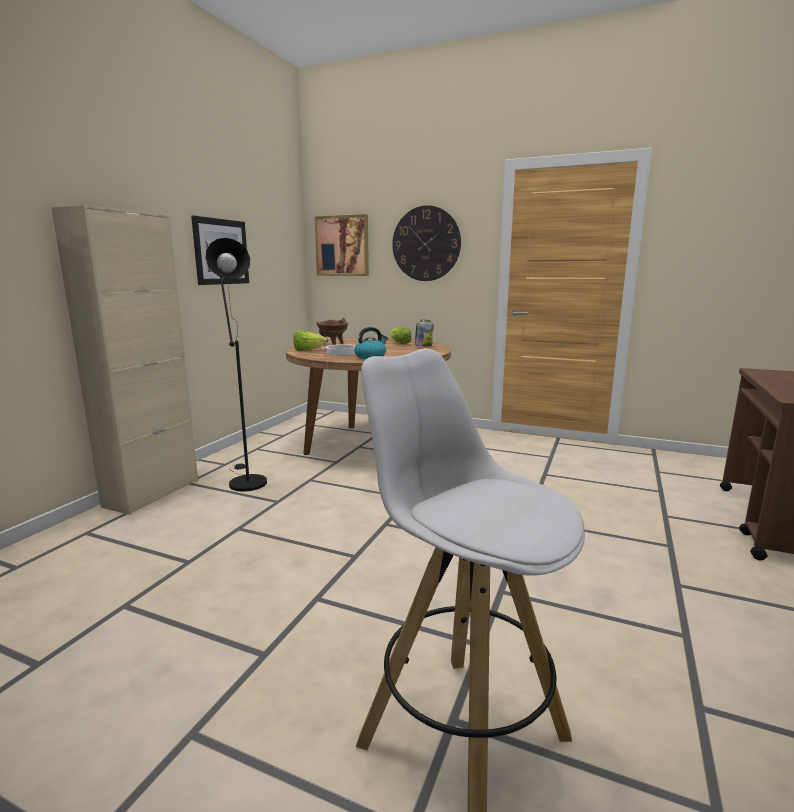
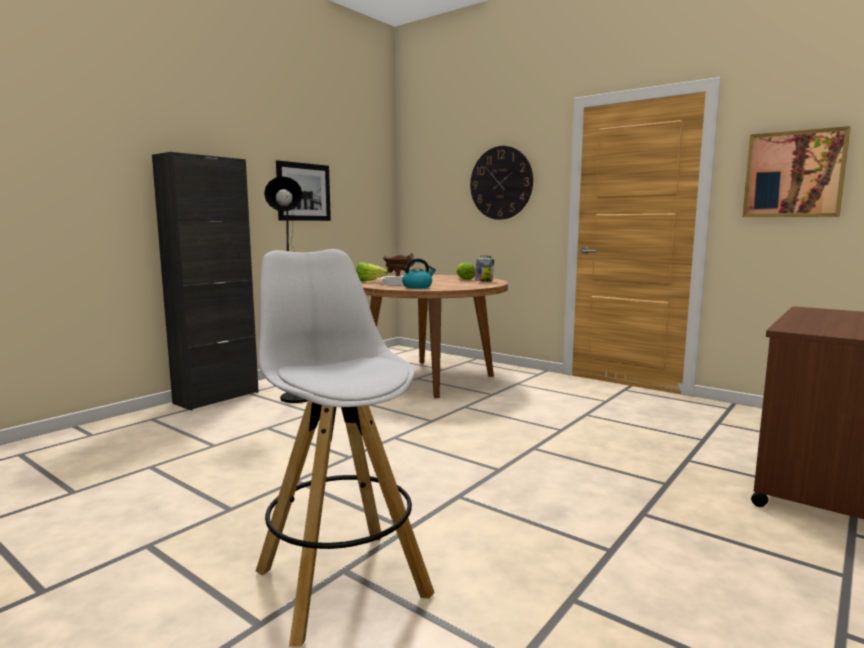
camera: 15 degrees right, 5 degrees down
beige cabinet [51,205,198,515] -> black cabinet [152,152,259,411]
picture [315,214,369,276] -> picture moved to [743,126,851,217]

